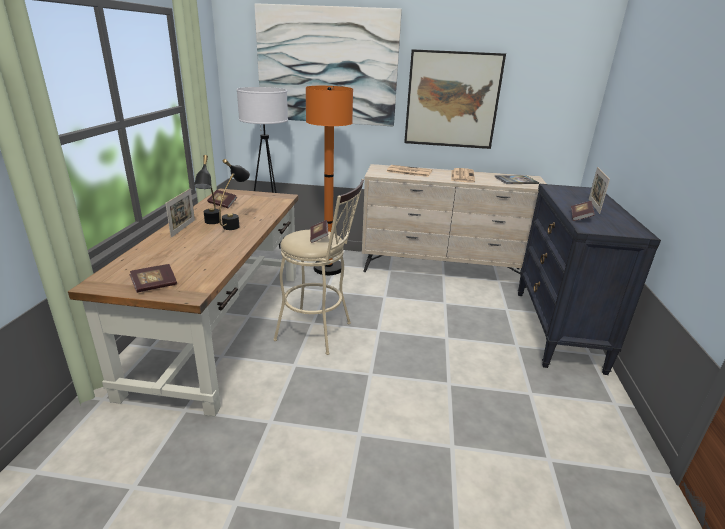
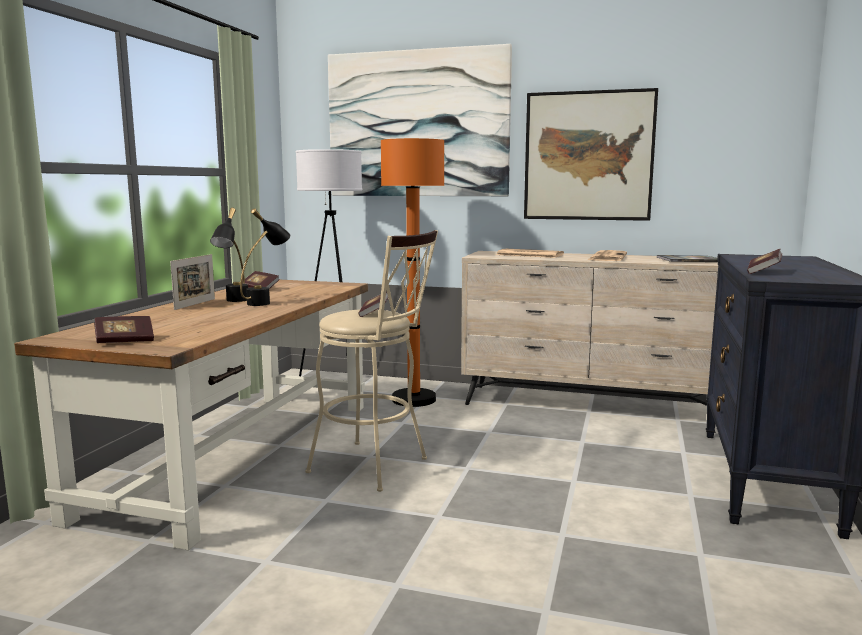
camera: 10 degrees right, 15 degrees down
picture frame [589,167,610,214] -> none

